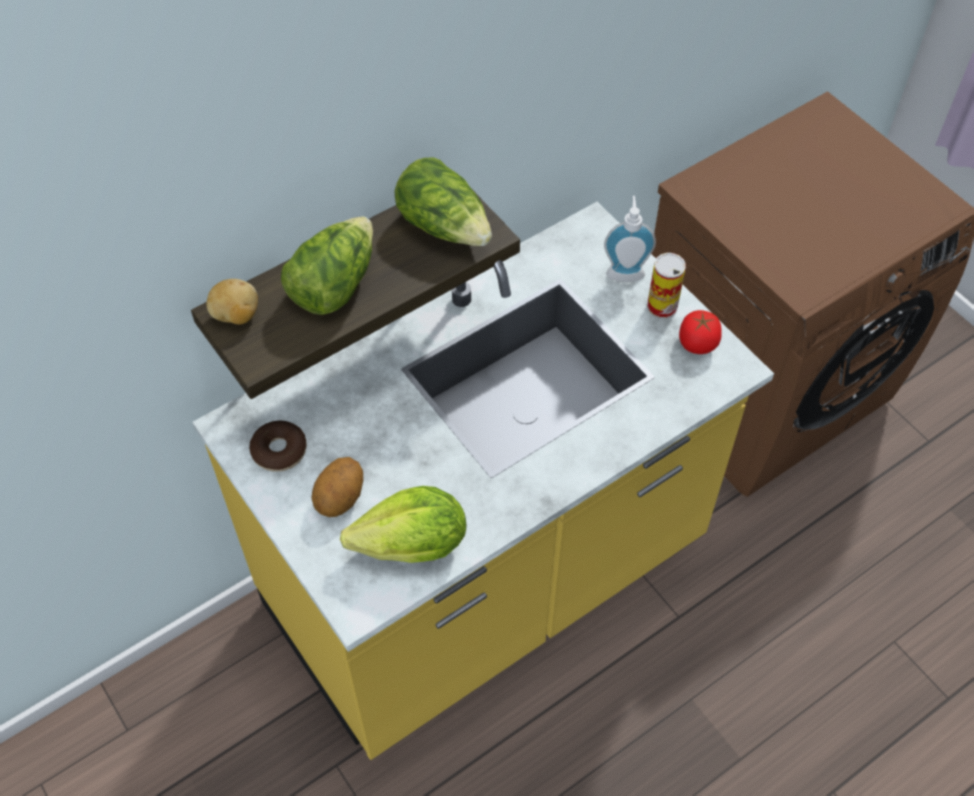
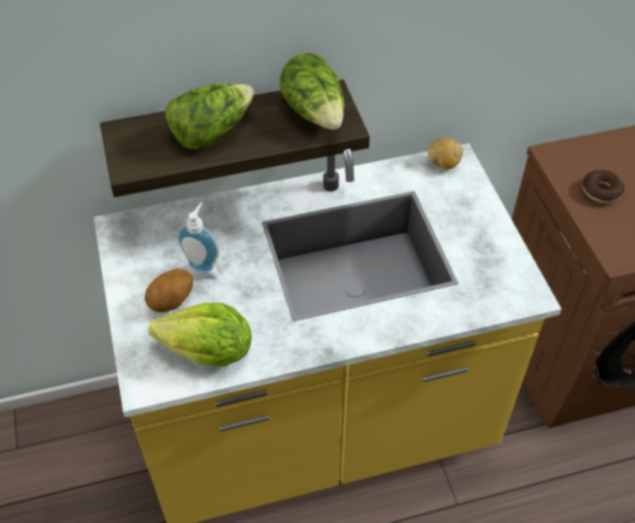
camera: 20 degrees right, 5 degrees down
potato [206,279,258,324] -> potato moved to [428,138,463,169]
donut [249,421,307,472] -> donut moved to [582,170,625,203]
soap dispenser [604,196,656,282] -> soap dispenser moved to [177,203,219,279]
can [647,253,686,319] -> none
tomato [679,310,722,354] -> none

